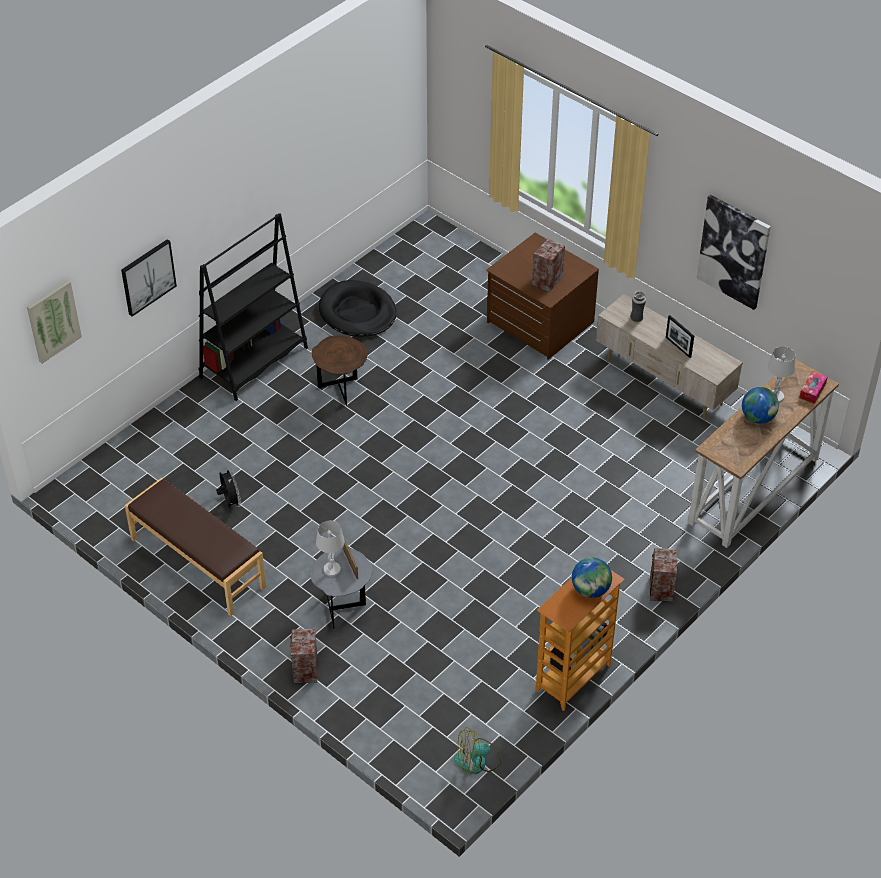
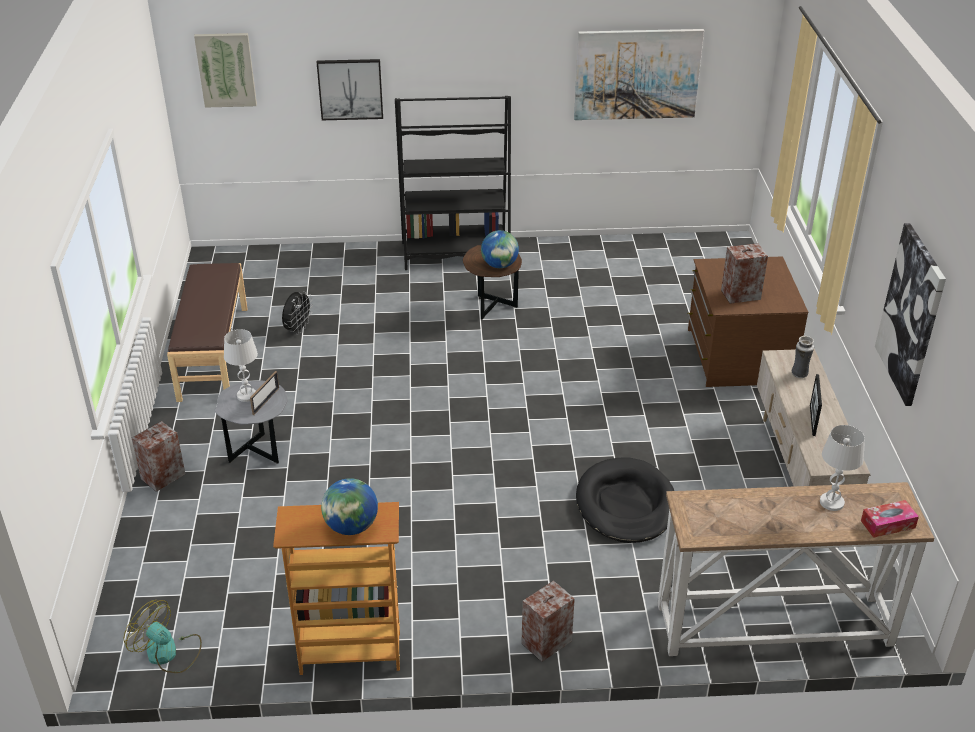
camera: 45 degrees right, 10 degrees down
black dog bed [319,280,397,337] -> black dog bed moved to [576,458,674,543]
globe [742,387,779,424] -> globe moved to [481,230,519,268]
none -> picture [574,29,704,120]

